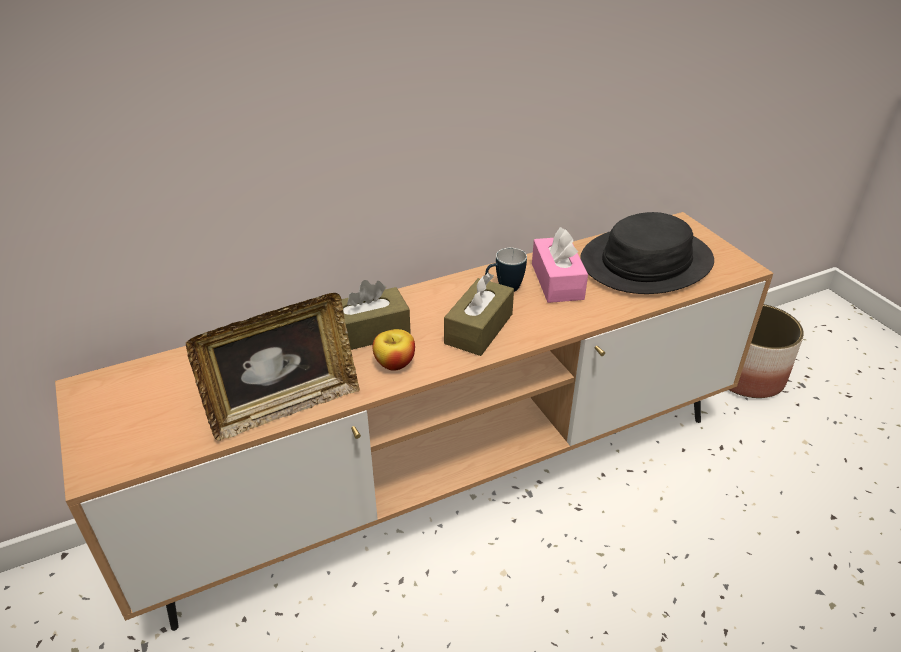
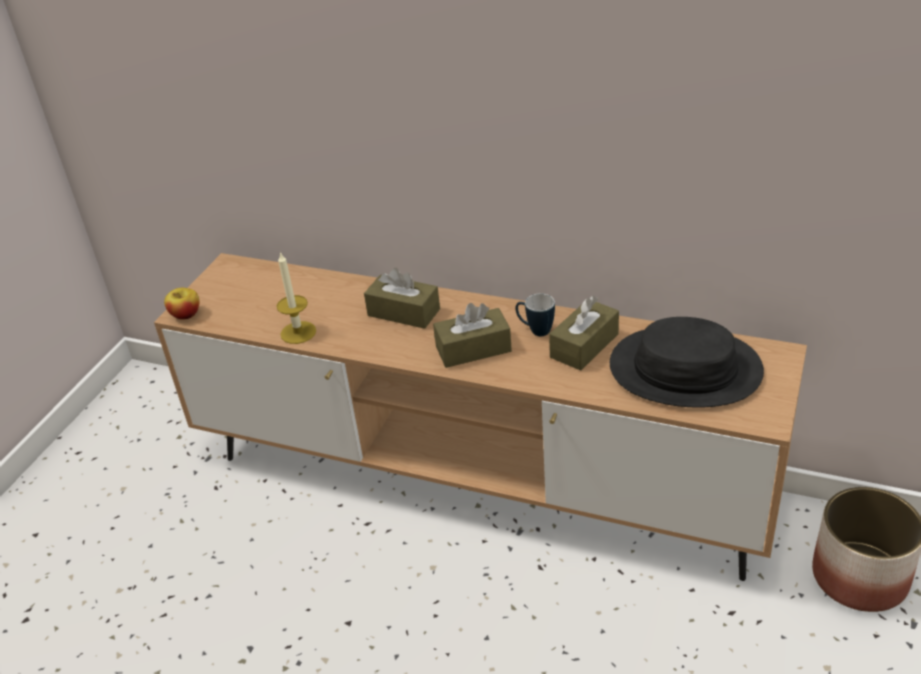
camera: 50 degrees right, 0 degrees up
picture frame [186,293,360,441] -> candle [277,252,316,344]
apple [372,329,415,371] -> apple moved to [164,288,199,320]
pink tissue box [532,227,588,303] -> brown tissue box [549,296,619,371]

